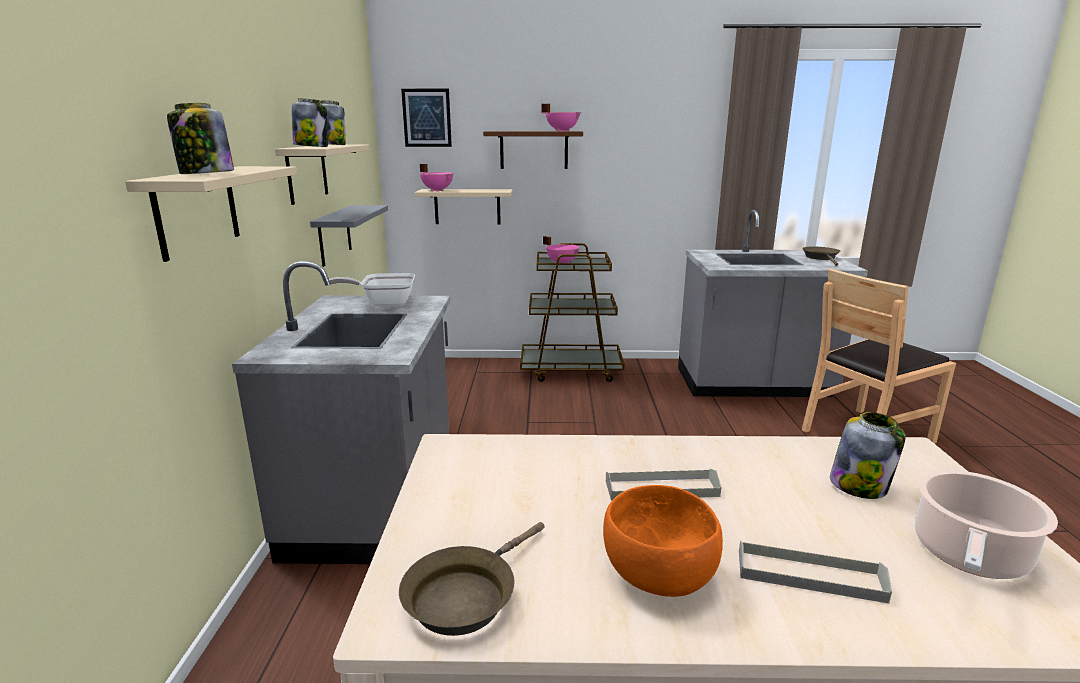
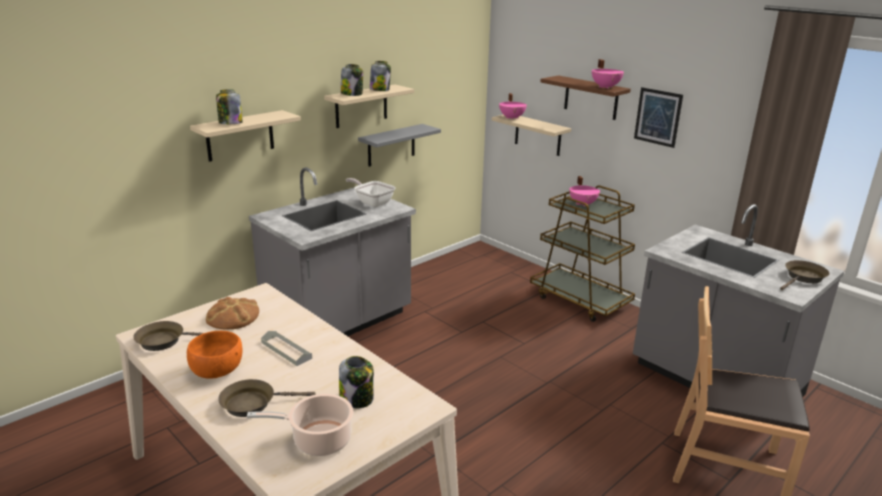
camera: 45 degrees right, 5 degrees up
picture [401,89,452,147] -> picture moved to [634,87,683,148]
grey tray [739,540,892,604] -> brown frying pan [218,379,315,417]
none -> bread [206,297,259,330]

